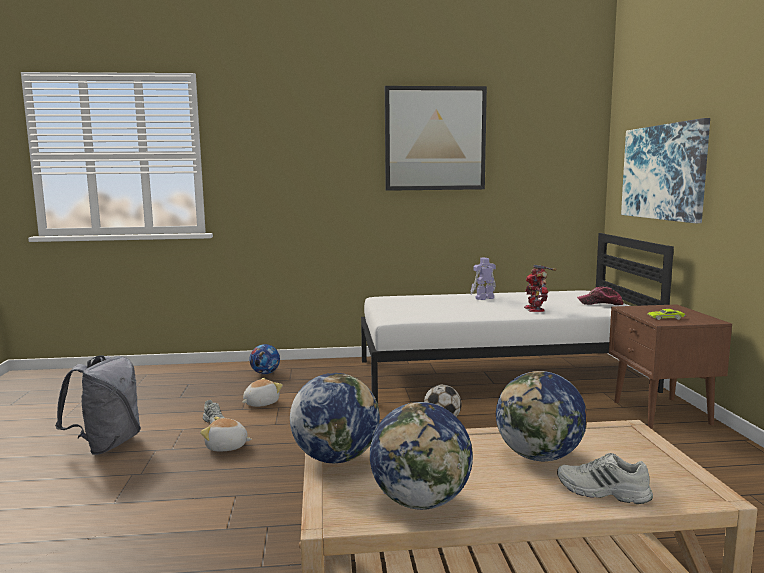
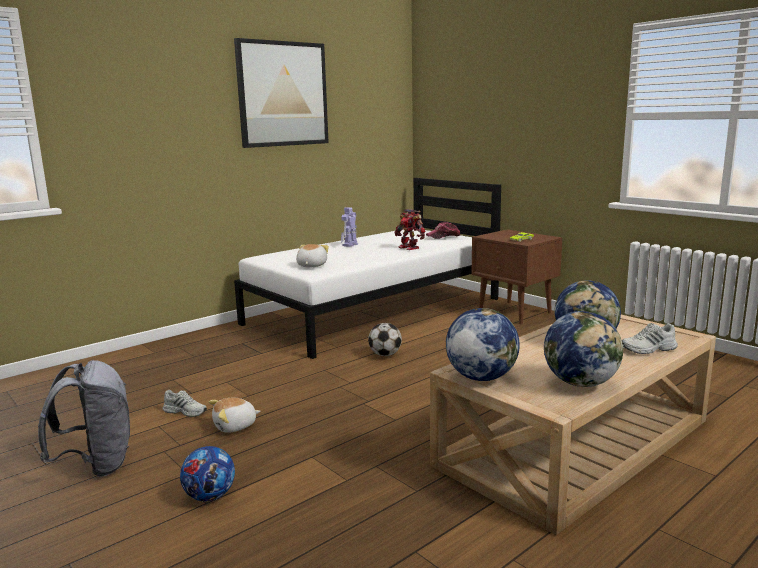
camera: 35 degrees left, 5 degrees up
plush toy [242,377,283,407] -> plush toy moved to [296,244,329,268]
football [250,344,280,374] -> football moved to [180,446,235,501]
picture [621,118,710,223] -> none

